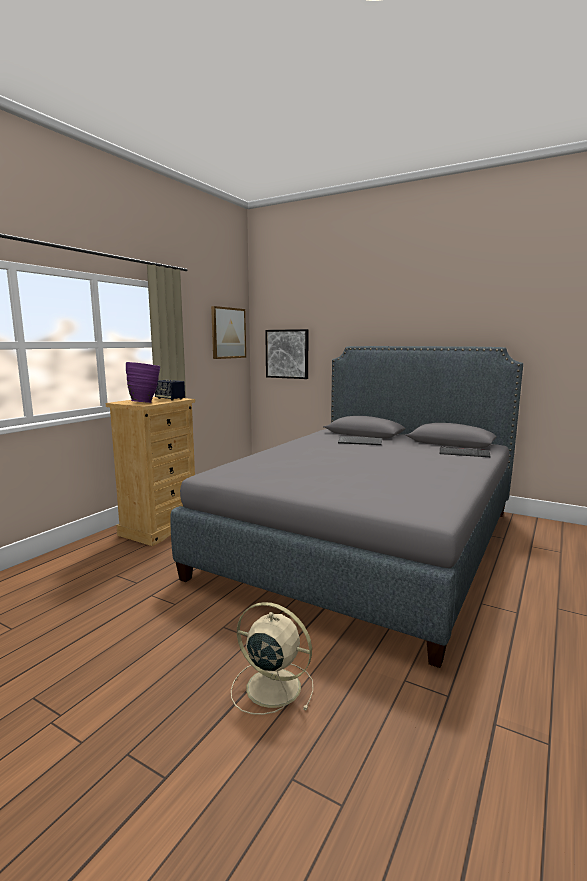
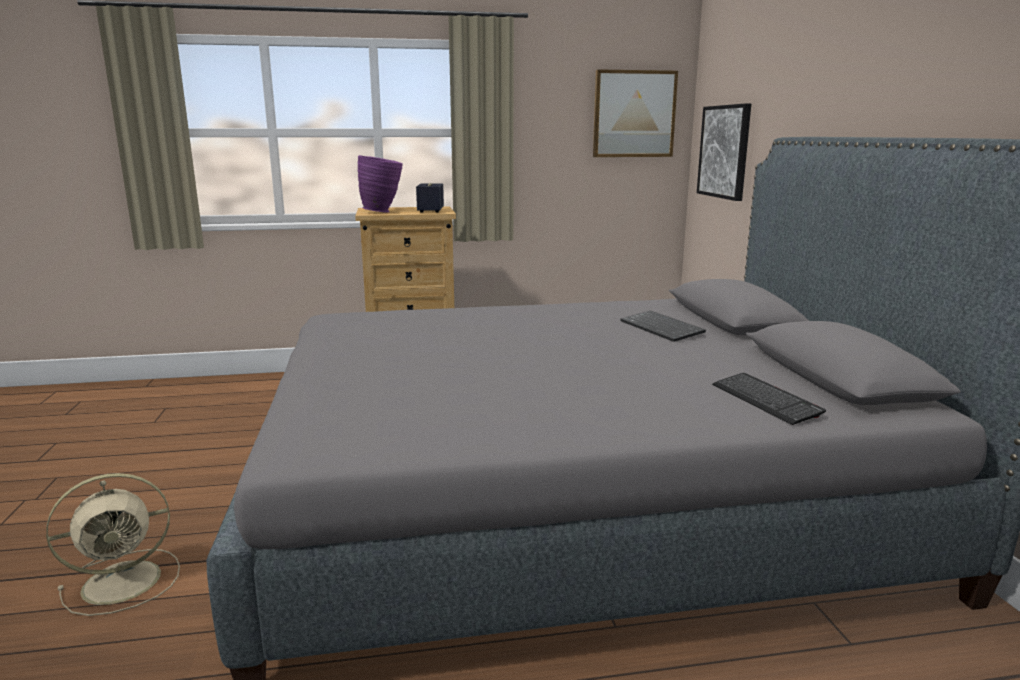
camera: 50 degrees right, 5 degrees up
beige fan [231,602,313,715] -> beige fan turned 75 degrees clockwise [46,473,180,616]

